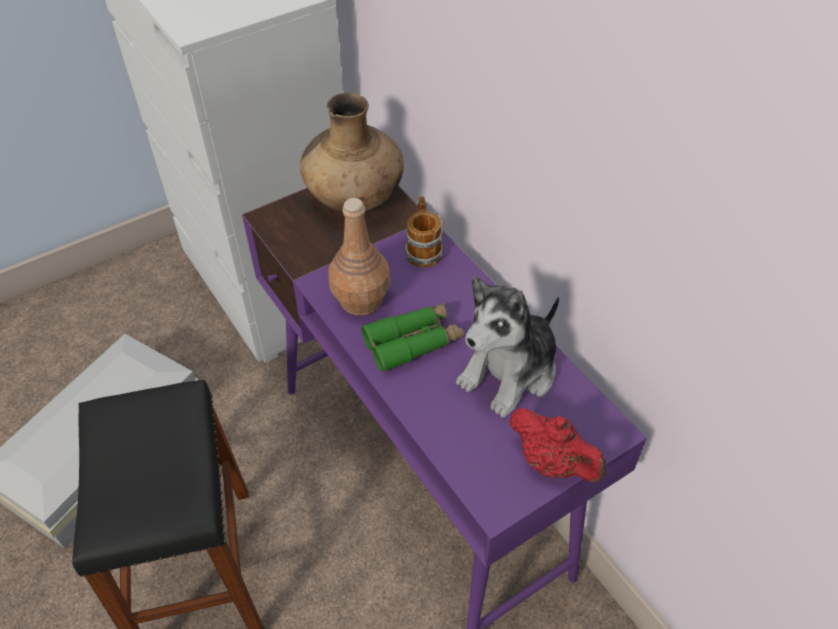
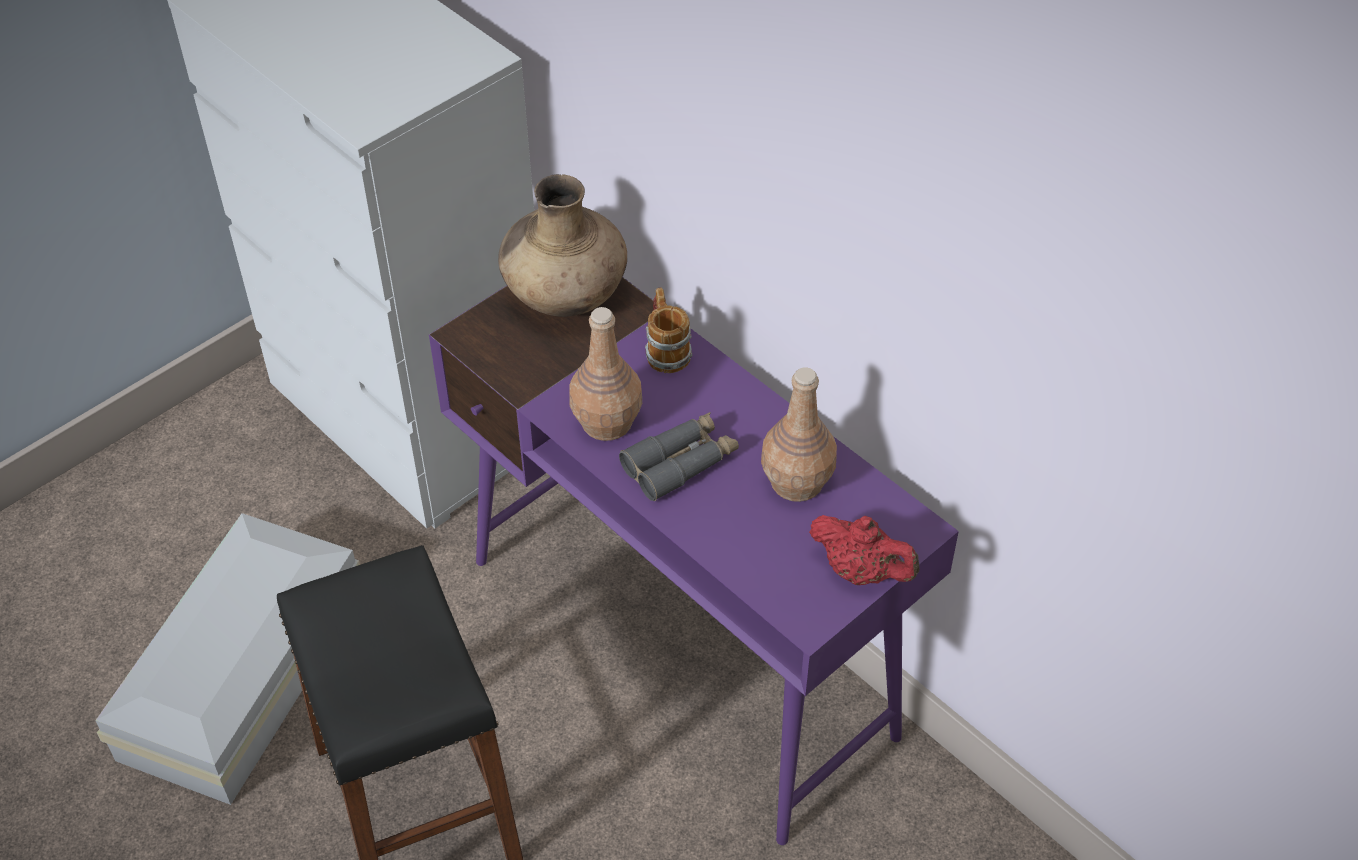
camera: 10 degrees left, 0 degrees up
green binoculars [361,303,464,372] -> grey binoculars [619,412,739,501]
plush toy [456,276,559,418] -> brown bottle [761,367,837,502]

